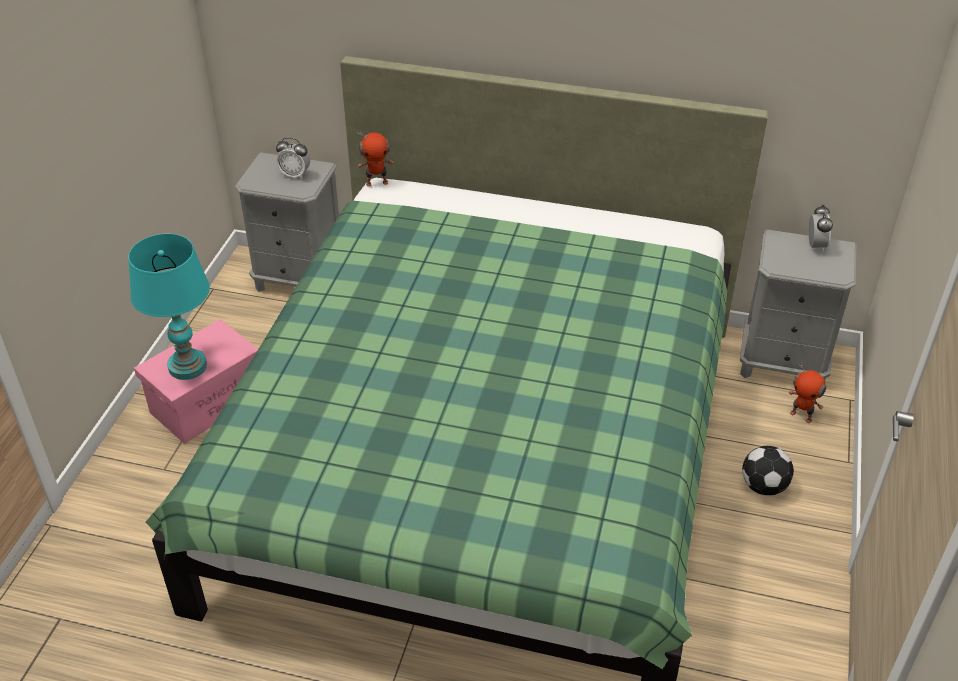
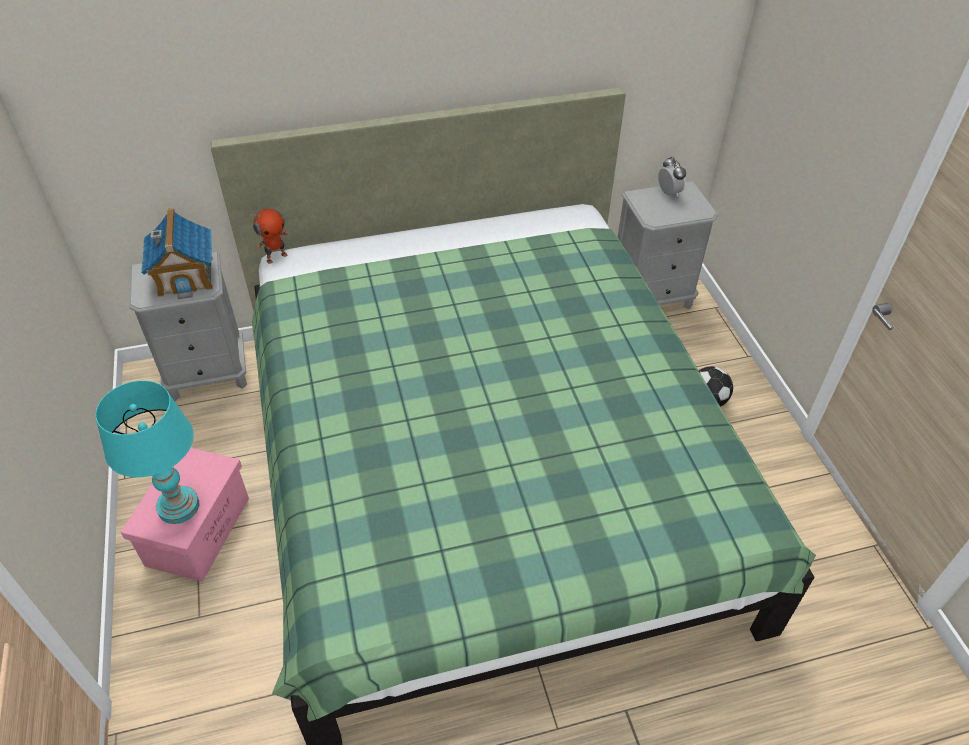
camera: 30 degrees left, 5 degrees up
alarm clock [276,138,310,180] -> toy house [141,208,213,299]
toy robot [789,362,826,423] -> none

